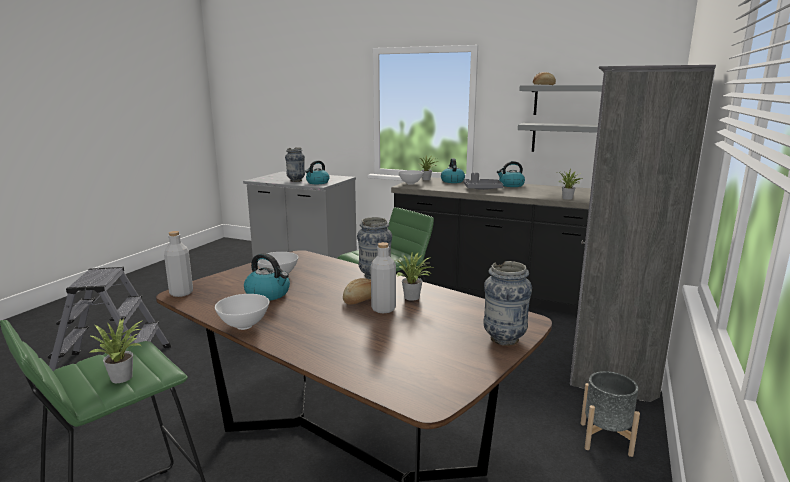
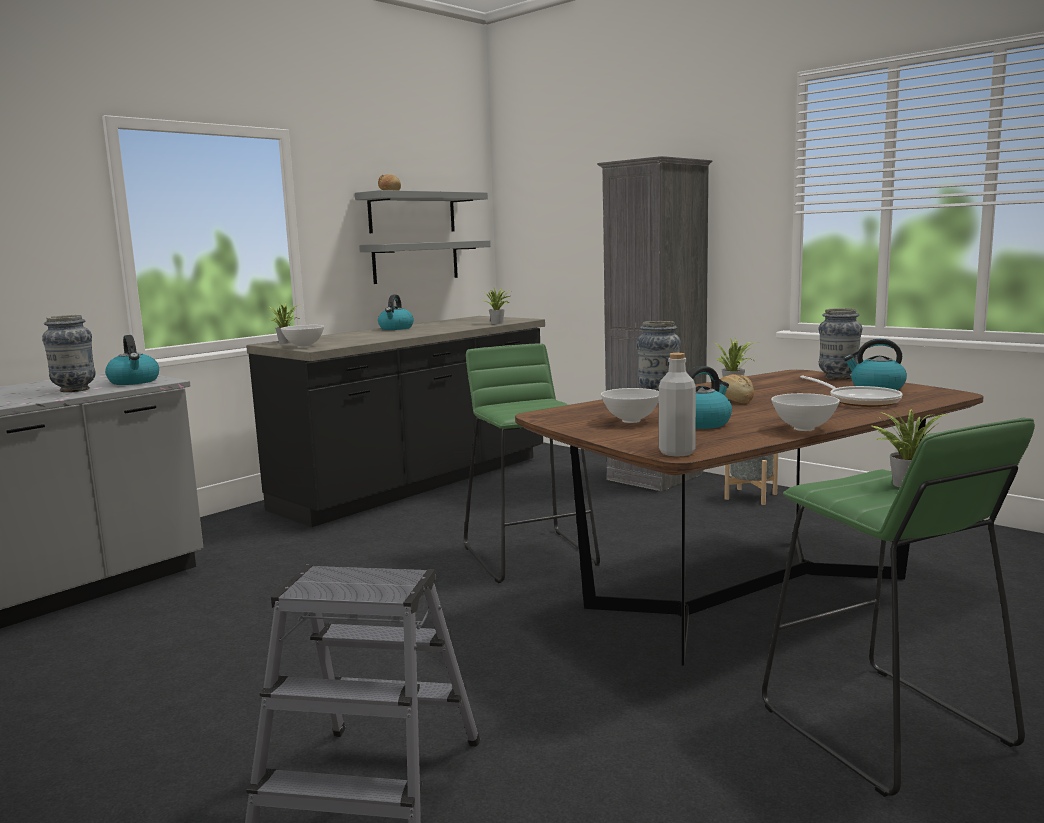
camera: 70 degrees left, 5 degrees down
grey bottle [371,242,396,313] -> none
kettle [441,158,465,183] -> kettle moved to [844,339,907,390]
grey tray [464,173,503,190] -> none
none -> frying pan [800,376,902,407]

